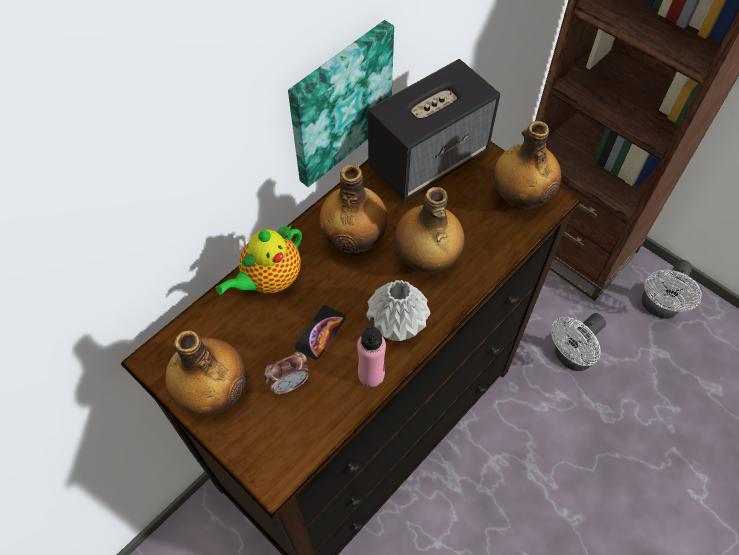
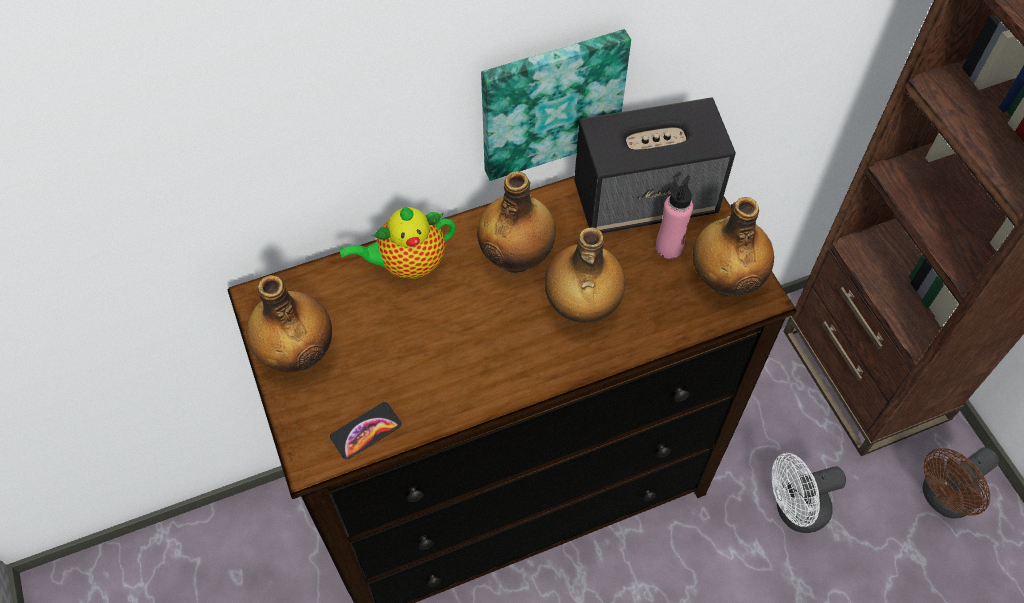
camera: 25 degrees right, 0 degrees up
alarm clock [264,352,310,395] -> none
phone [295,305,346,360] -> phone moved to [330,402,402,460]
pink bottle [357,317,386,387] -> pink bottle moved to [656,175,693,259]
grey vase [366,280,430,341] -> none
white fan [642,260,702,319] -> brown fan [923,447,999,519]

